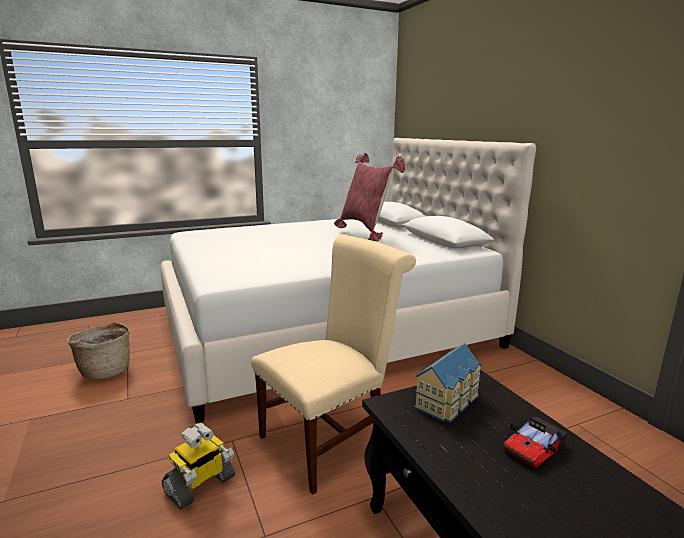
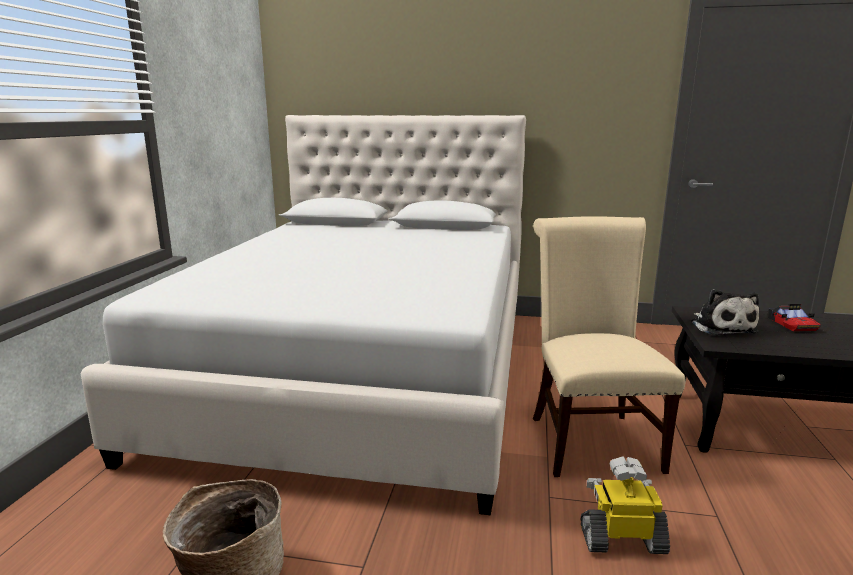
camera: 55 degrees left, 0 degrees up
toy robot [162,423,235,510] -> toy robot turned 75 degrees counterclockwise [581,456,670,554]
red pillow [334,153,405,242] -> none
toy house [414,343,482,423] -> plush toy [691,289,759,335]

